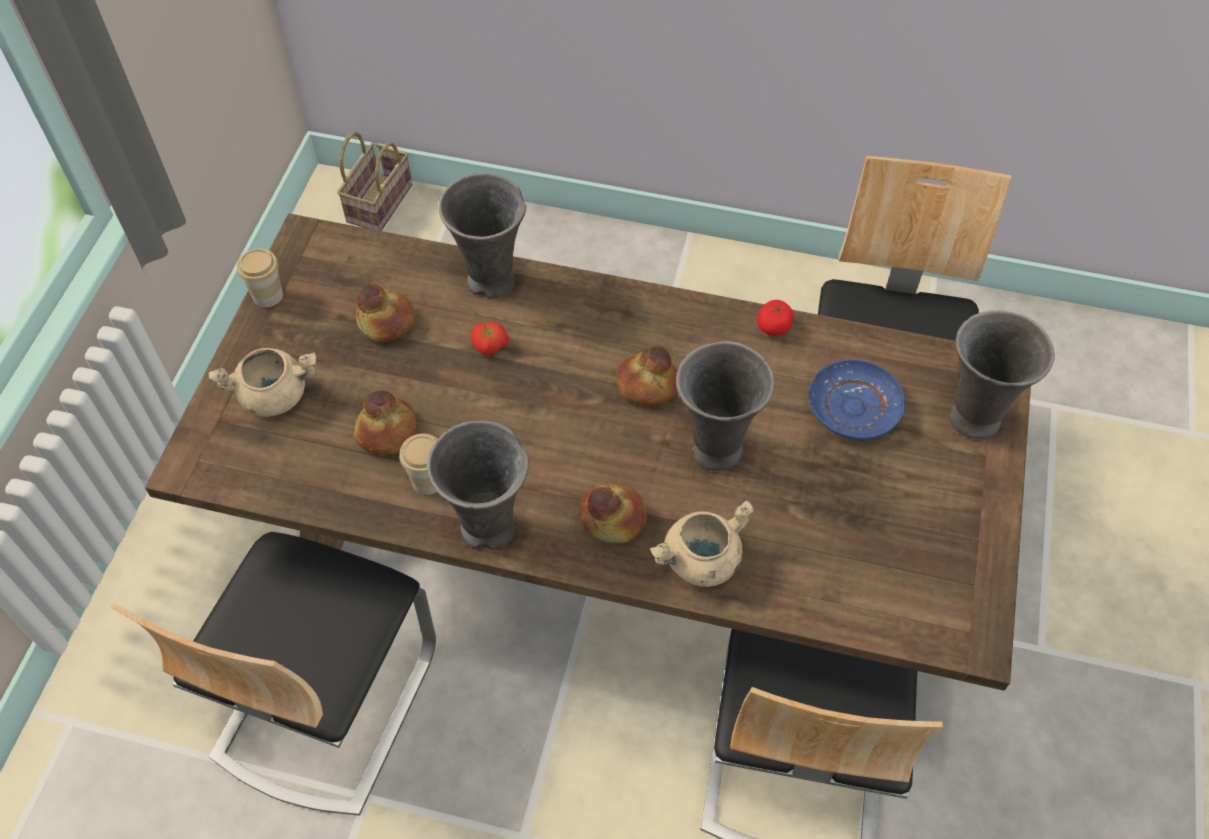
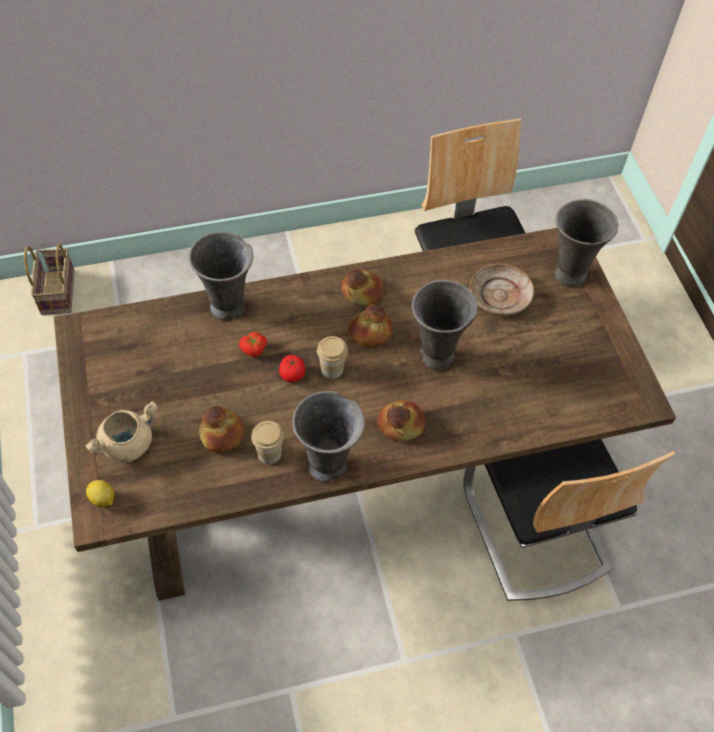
camera: 30 degrees left, 0 degrees up
chair [111,532,436,816] -> none
cup [237,249,283,307] -> cup moved to [317,336,348,379]
bread [355,284,414,342] -> bread moved to [341,269,384,306]
beige cooking pot [650,500,755,587] -> none
tomato [757,300,794,336] -> tomato moved to [279,355,305,383]
blue plate [808,359,905,440] -> beige plate [470,264,534,316]
none -> lemon [86,480,114,507]

